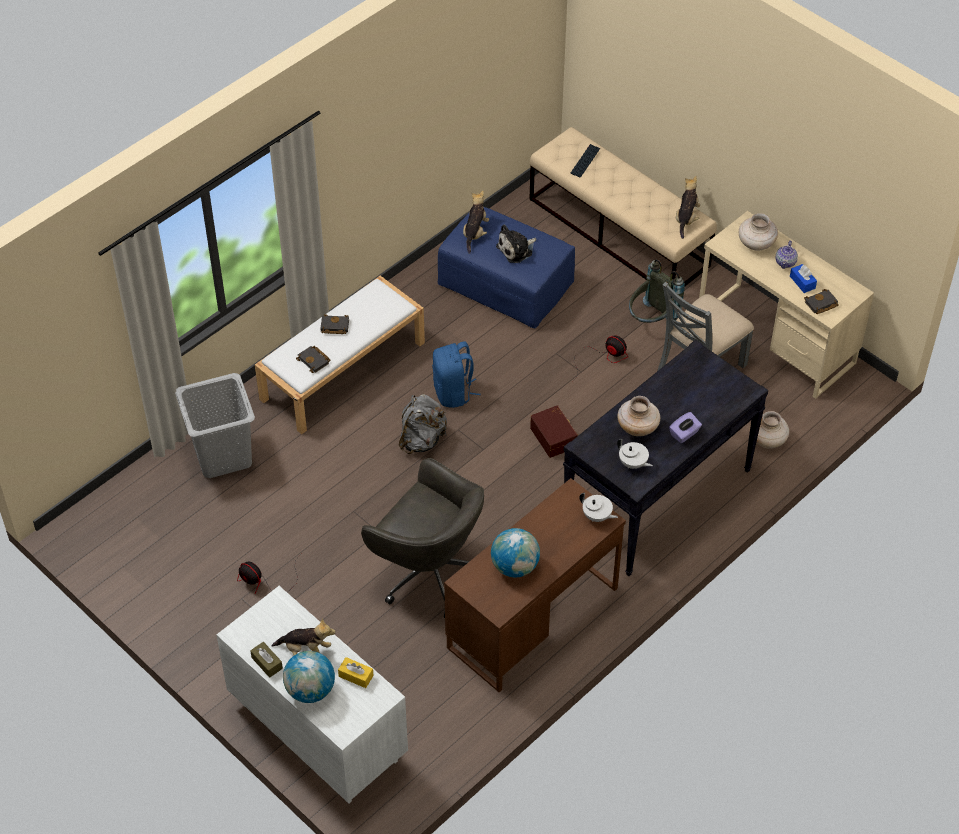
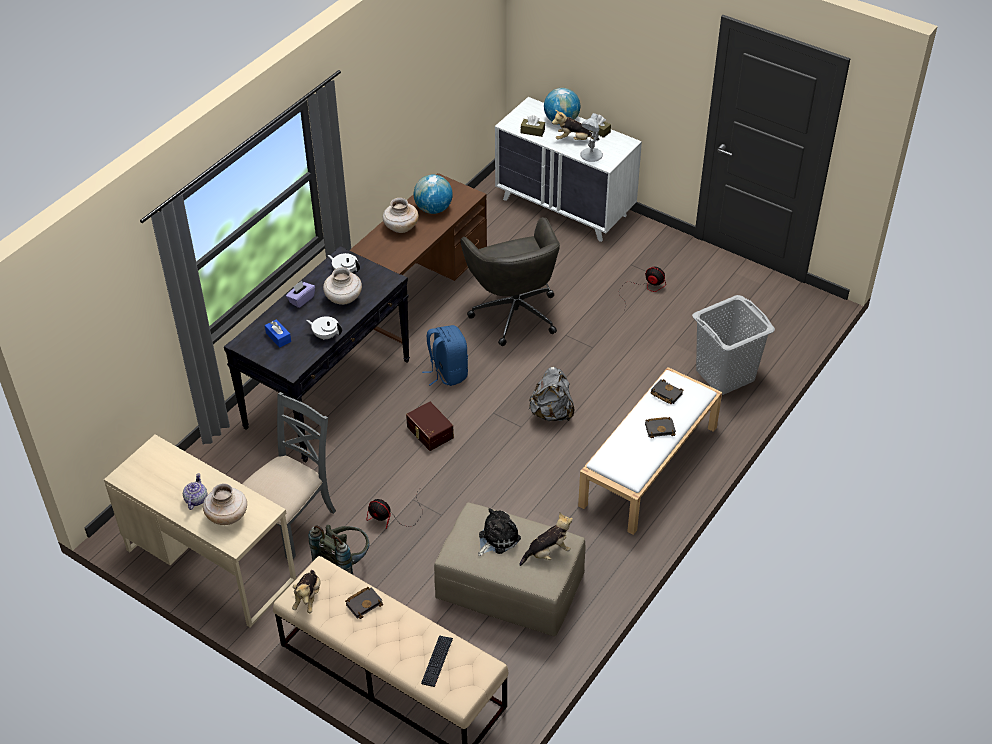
camera: 170 degrees right, 5 degrees down
yellow tissue box [338,657,374,688] -> brown tissue box [521,115,545,137]
grey office chair [361,458,484,618] -> grey office chair turned 135 degrees counterclockwise [460,217,560,346]
blue backpack [432,341,481,408] -> blue backpack moved to [422,325,468,386]
blue ottoman [438,207,575,328] -> beige ottoman [434,503,586,636]
plush toy [463,190,489,254] -> plush toy turned 120 degrees counterclockwise [519,512,573,566]
white teapot [579,493,618,522] -> white teapot moved to [306,316,342,340]
beige vase [750,411,789,449] -> beige vase moved to [383,198,419,233]
blue tissue box [790,264,817,293] -> blue tissue box moved to [265,319,291,348]
black book [804,289,839,314] -> black book moved to [345,587,383,619]
none -> white table lamp [580,113,603,162]

